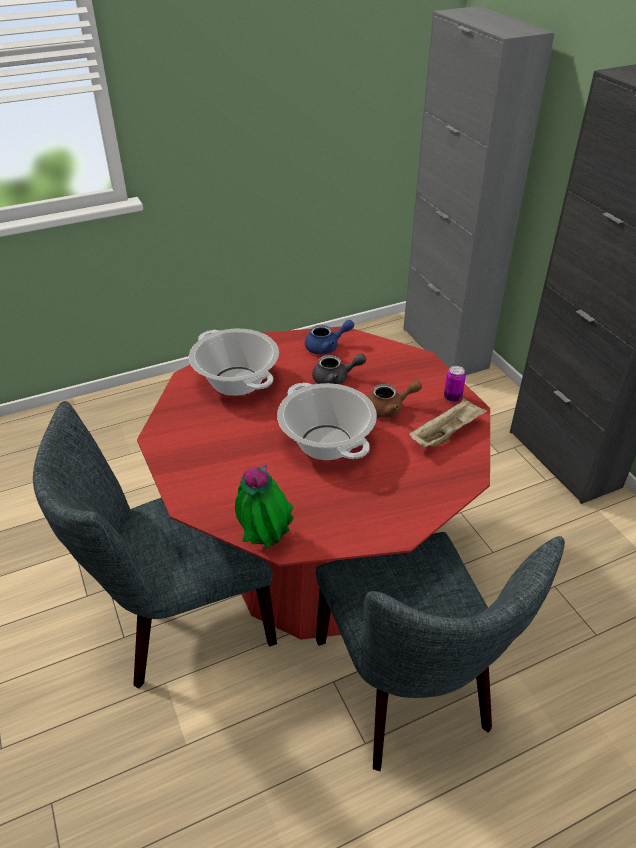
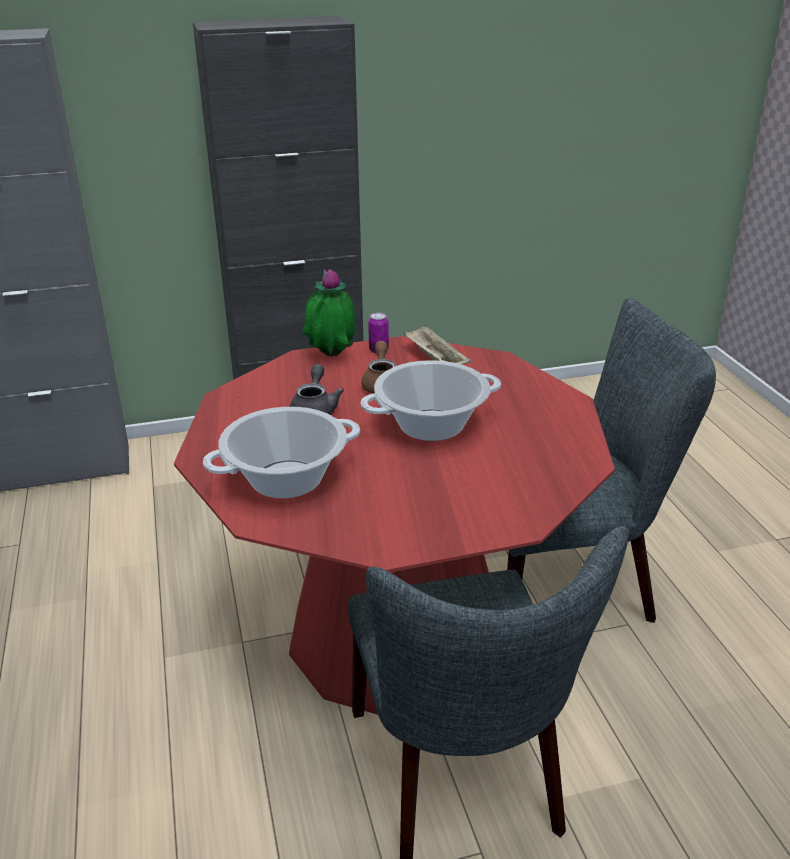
camera: 80 degrees left, 10 degrees down
potted plant [235,464,294,549] -> potted plant moved to [302,269,356,357]
blue teapot [305,320,354,354] -> none

